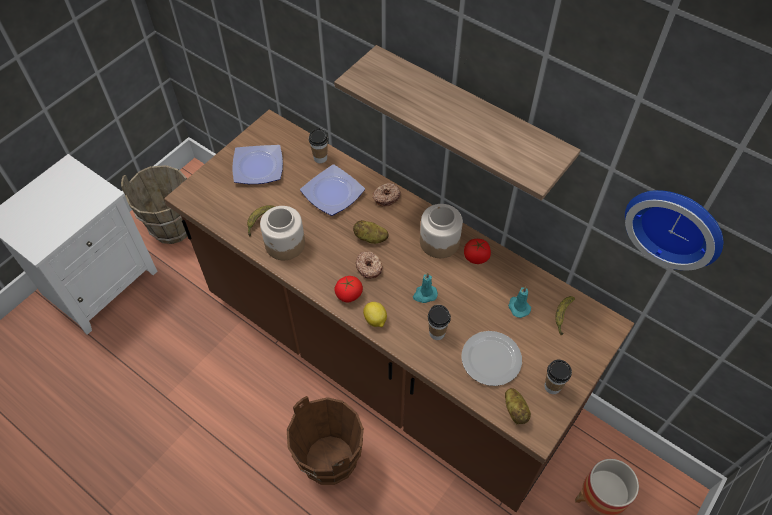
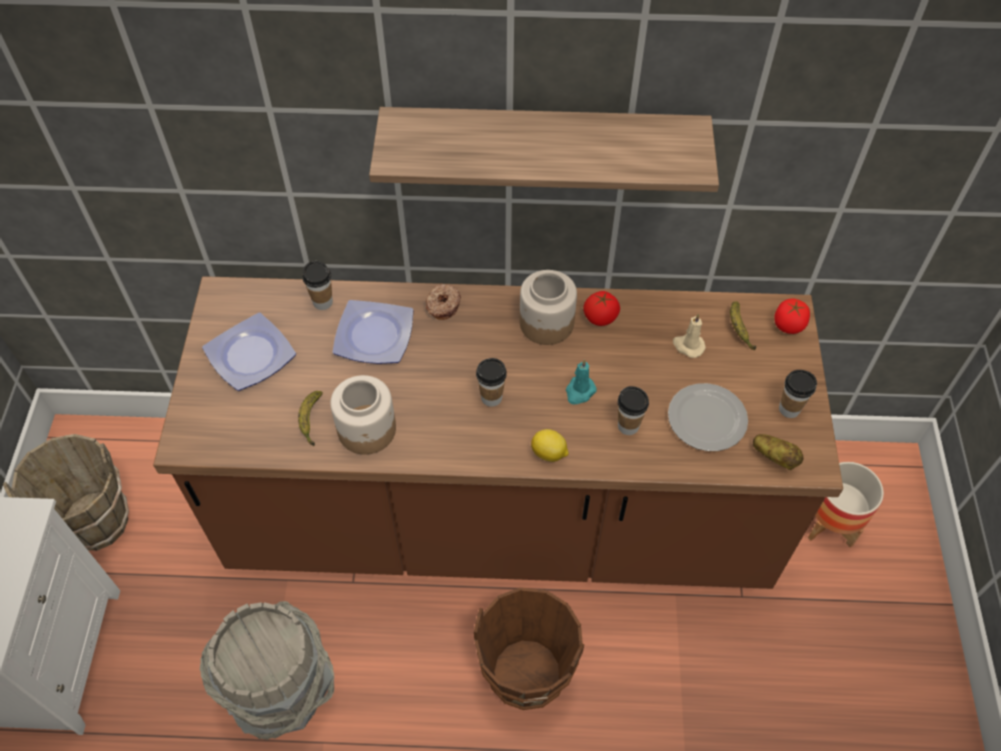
camera: 35 degrees left, 0 degrees up
tomato [334,276,363,302] -> tomato moved to [774,299,810,334]
potato [353,220,389,244] -> none
donut [356,251,383,279] -> cup [476,358,507,407]
turquoise candle [508,286,531,318] -> beige candle [673,314,706,358]
wall clock [625,190,723,270] -> none
none -> grey bucket [200,601,334,740]

